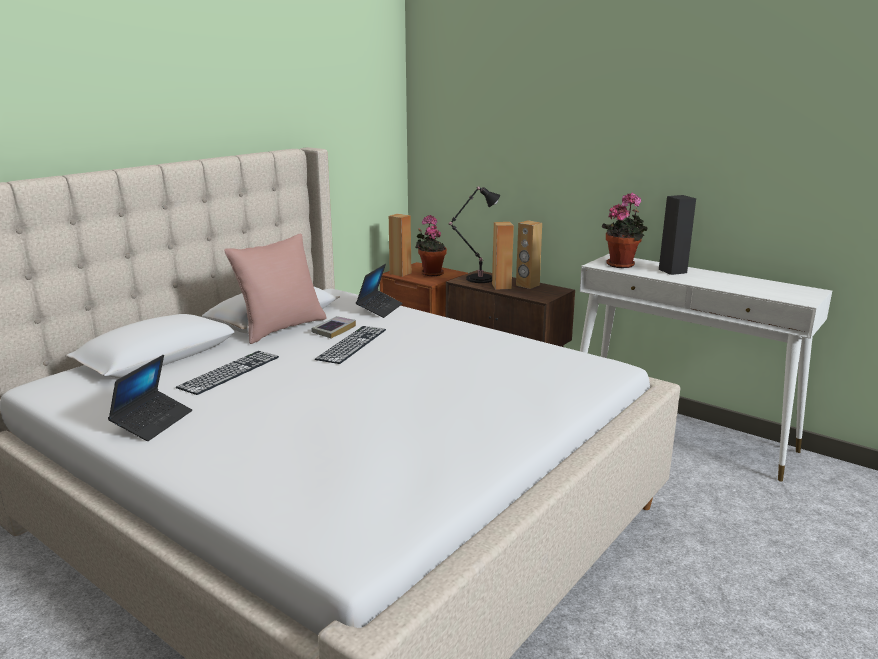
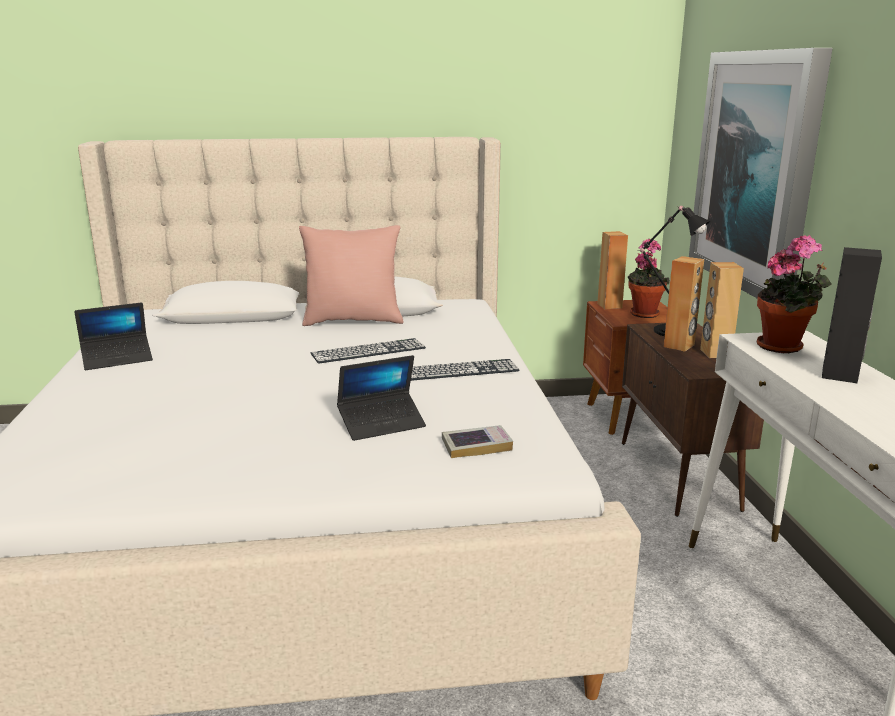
camera: 45 degrees right, 0 degrees up
keyboard [176,351,279,395] -> keyboard moved to [411,359,520,381]
book [311,316,356,339] -> book moved to [442,425,513,458]
laptop [356,264,403,318] -> laptop moved to [337,355,426,441]
none -> picture [689,48,833,299]

